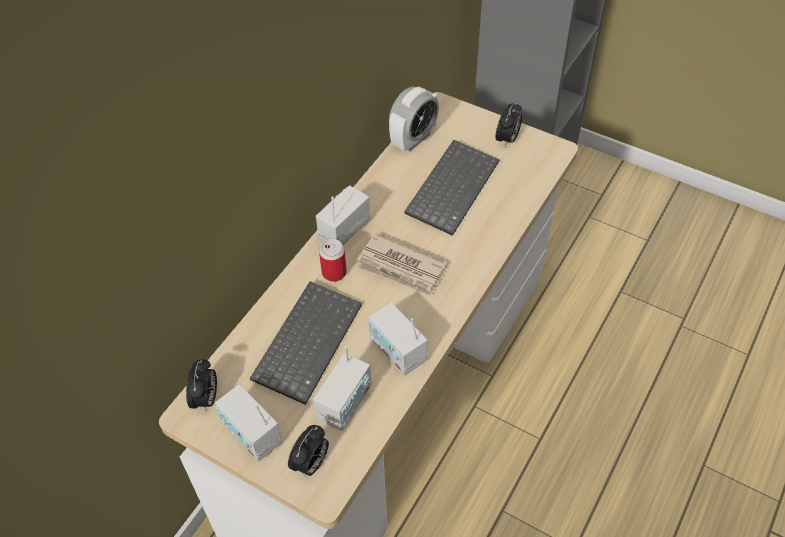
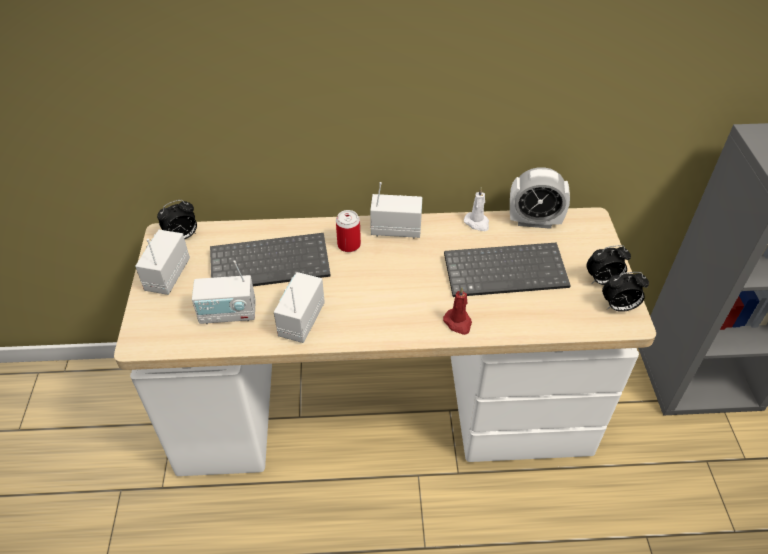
camera: 55 degrees right, 5 degrees down
alarm clock [288,425,329,476] -> alarm clock moved to [602,272,649,312]
newspaper [357,233,448,297] -> none
none -> red candle [443,287,472,335]
none -> white candle [464,187,489,231]

